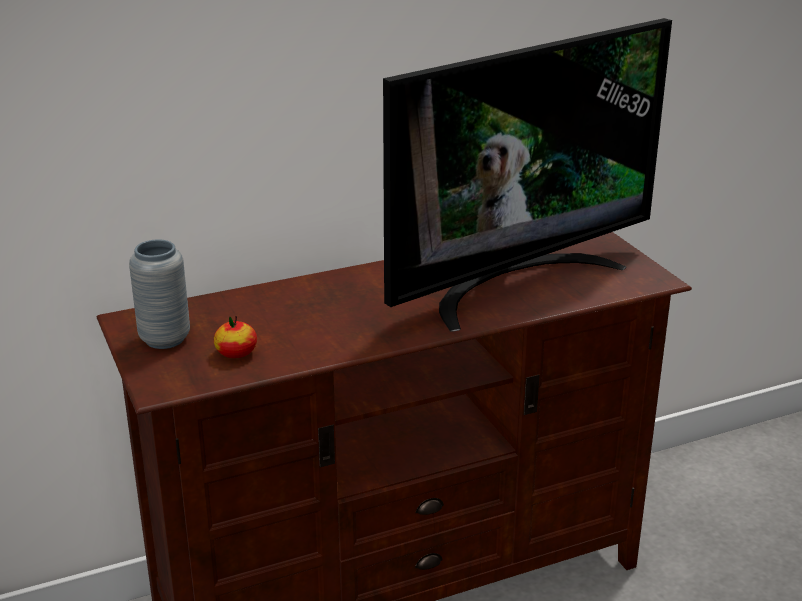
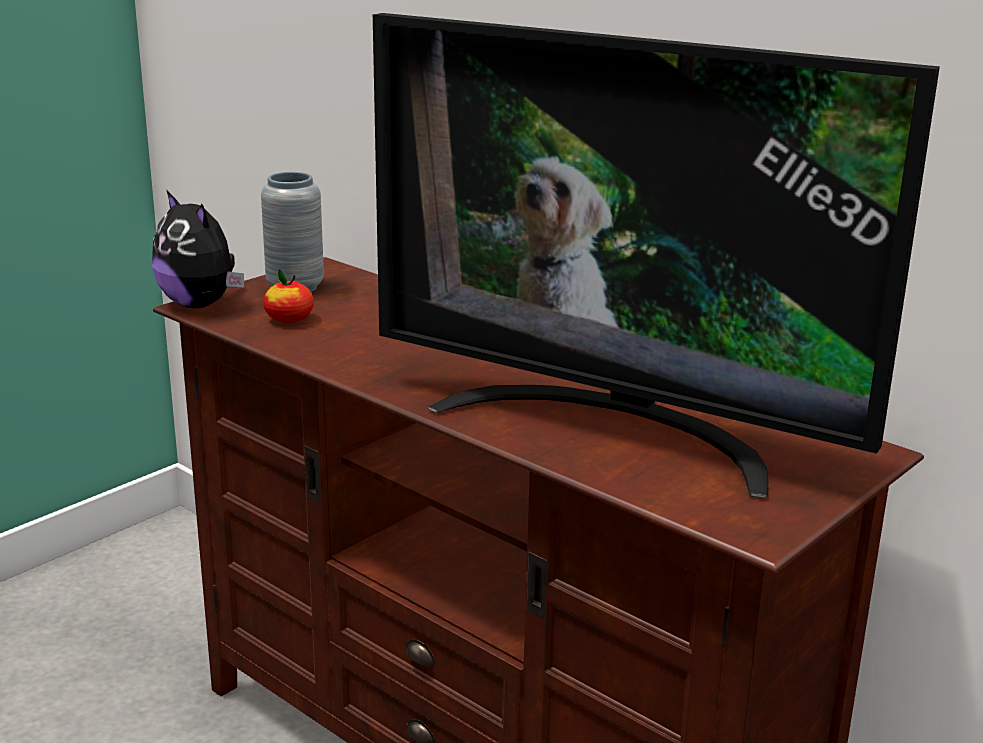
camera: 65 degrees right, 5 degrees down
none -> plush toy [152,190,244,308]

